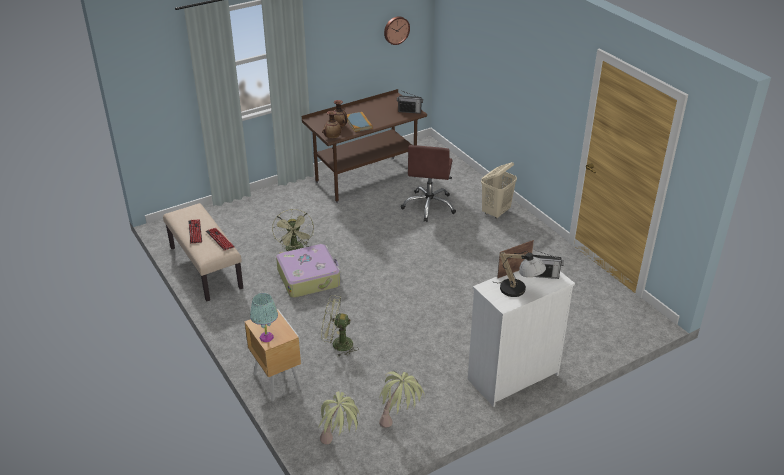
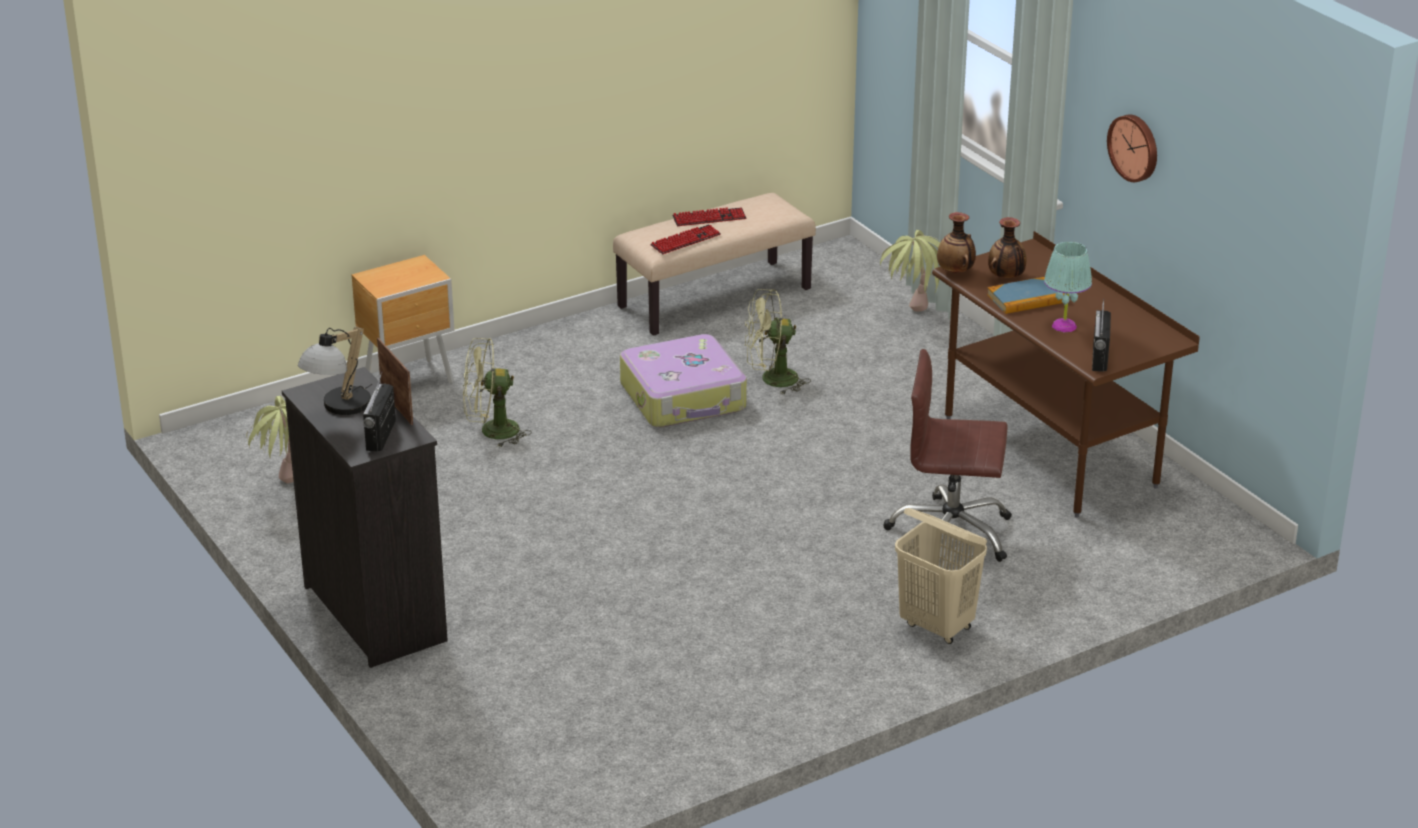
camera: 90 degrees right, 5 degrees down
turquoise table lamp [250,293,278,342] -> turquoise table lamp moved to [1044,242,1092,332]
potted plant [319,391,359,444] -> potted plant moved to [880,230,940,311]
green fan [321,295,359,356] -> green fan turned 105 degrees counterclockwise [463,338,532,448]
wall clock [384,16,410,45] -> wall clock moved to [1107,114,1157,182]
white dresser [468,271,575,407] -> black dresser [282,367,448,668]

